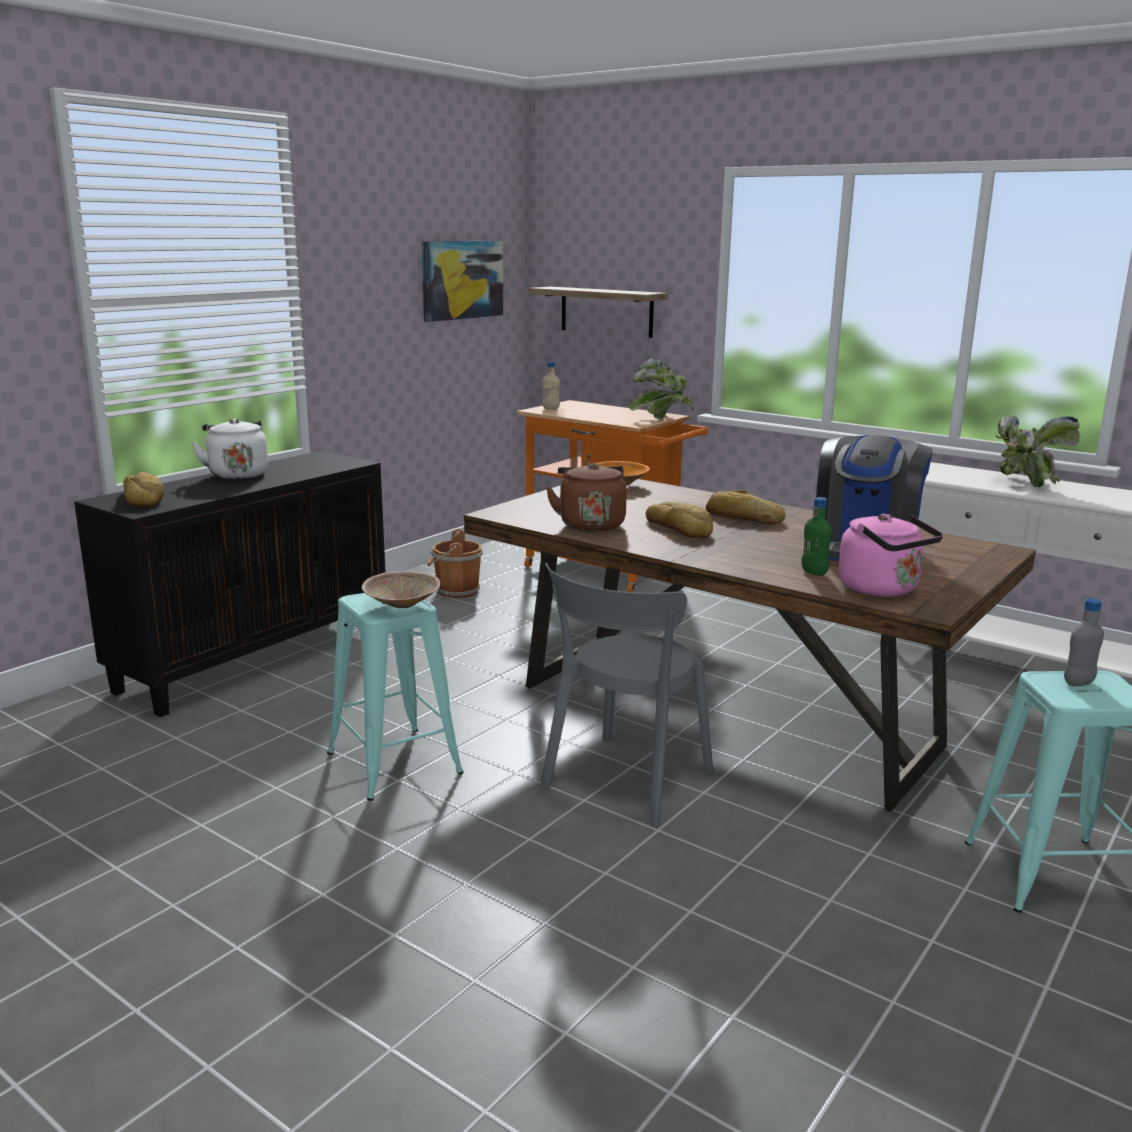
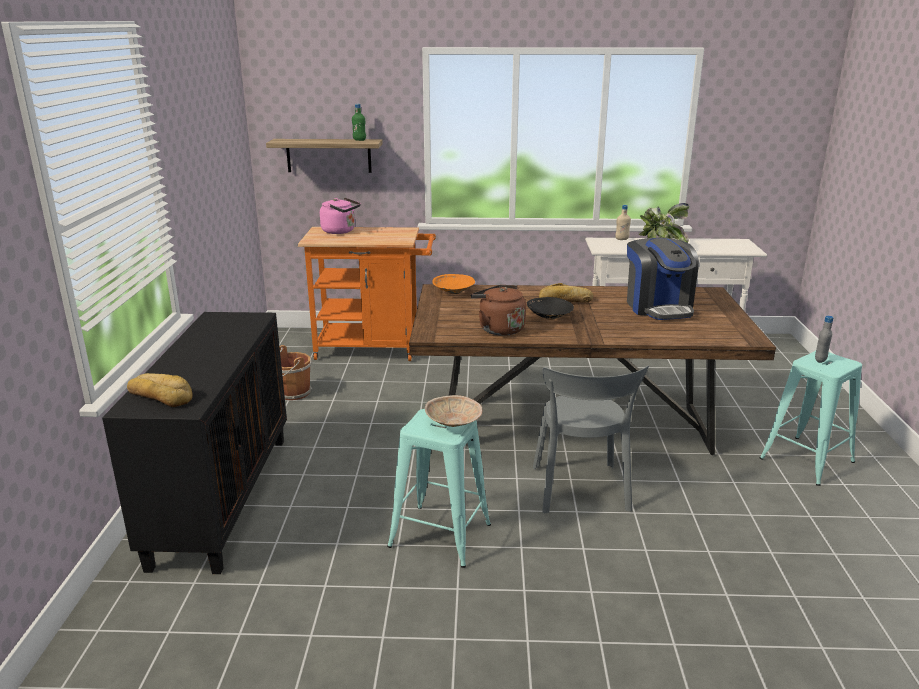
camera: 35 degrees left, 5 degrees up
white kettle [191,418,268,479] -> none
picture [422,241,503,322] -> none
beige bottle [542,362,560,410] -> beige bottle moved to [615,205,631,240]
potted plant [628,358,694,419] -> none
bread [646,501,713,538] -> black bowl [527,297,574,320]
green bottle [801,497,832,576] -> green bottle moved to [352,104,366,141]
pink kettle [838,514,943,597] -> pink kettle moved to [320,197,361,234]

